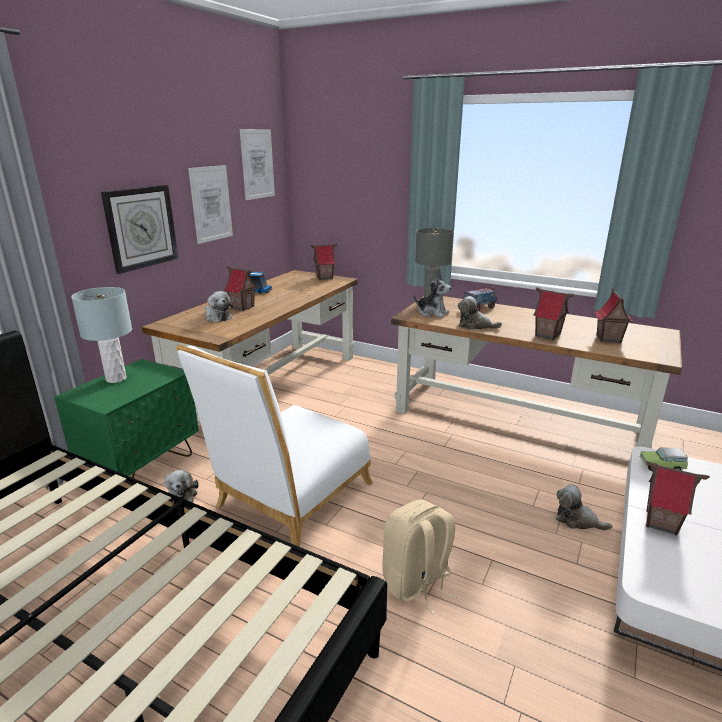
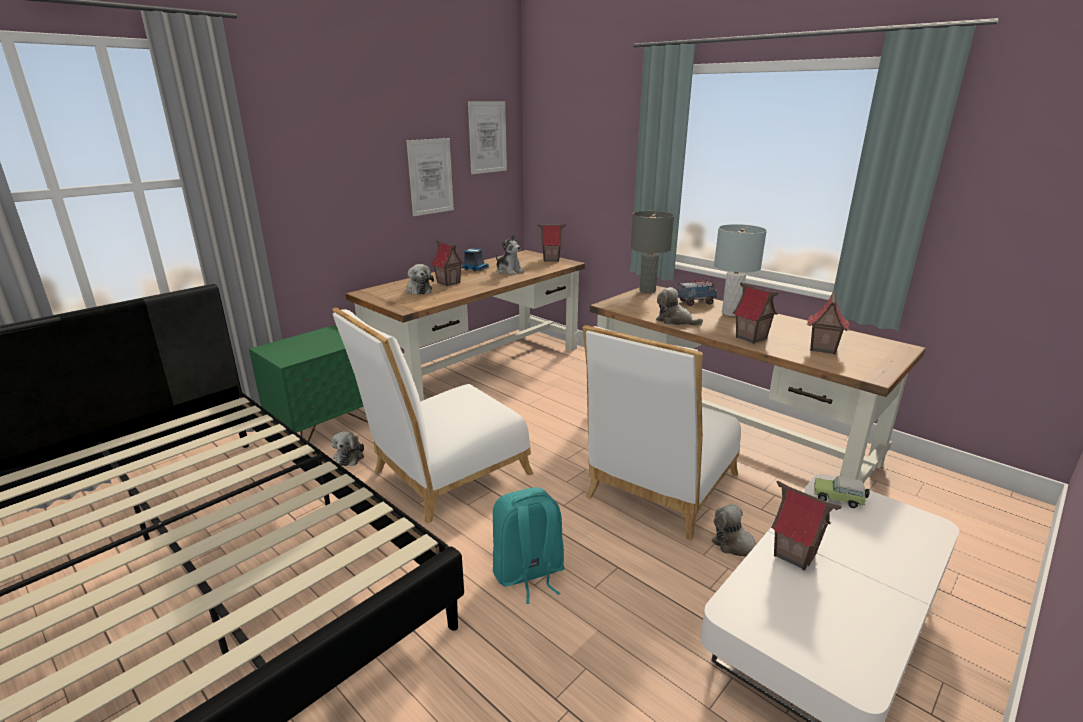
camera: 15 degrees right, 0 degrees up
grey table lamp [71,287,132,383] -> grey table lamp moved to [714,224,767,316]
wall clock [101,185,178,274] -> none
beige backpack [382,499,457,615] -> turquoise backpack [493,487,564,604]
plush toy [413,273,451,318] -> plush toy moved to [495,234,524,275]
none -> white chair [582,325,741,540]

